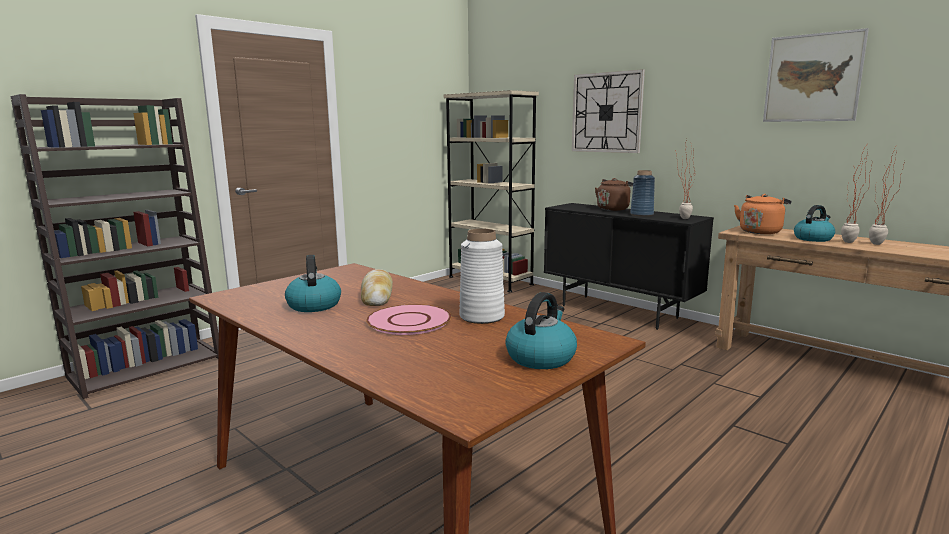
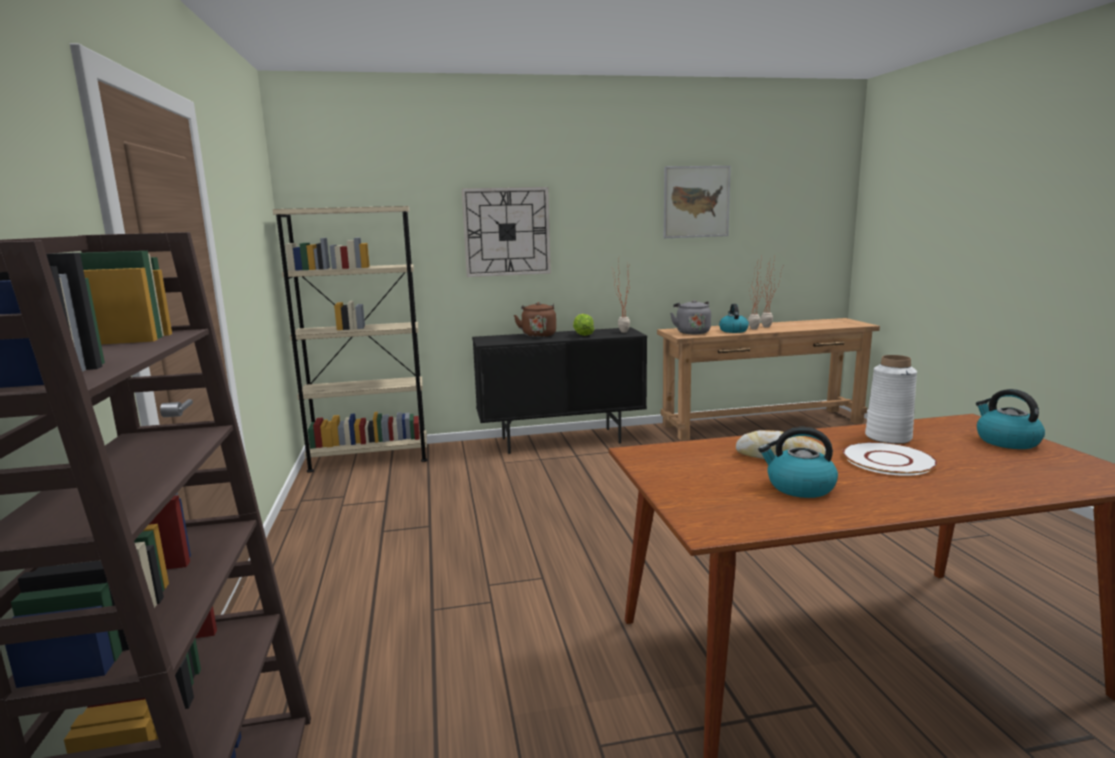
camera: 55 degrees left, 0 degrees up
pink plate [366,304,452,335] -> white plate [842,442,938,476]
blue vase [630,170,655,216] -> lettuce [573,314,594,336]
orange kettle [734,194,791,234] -> grey kettle [670,300,711,334]

